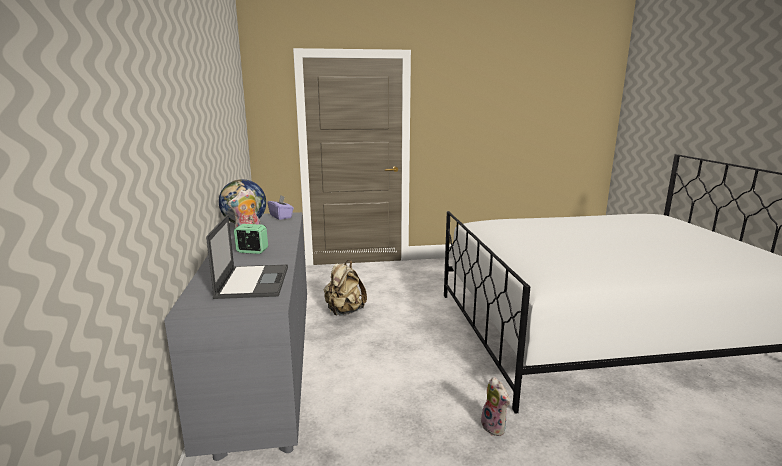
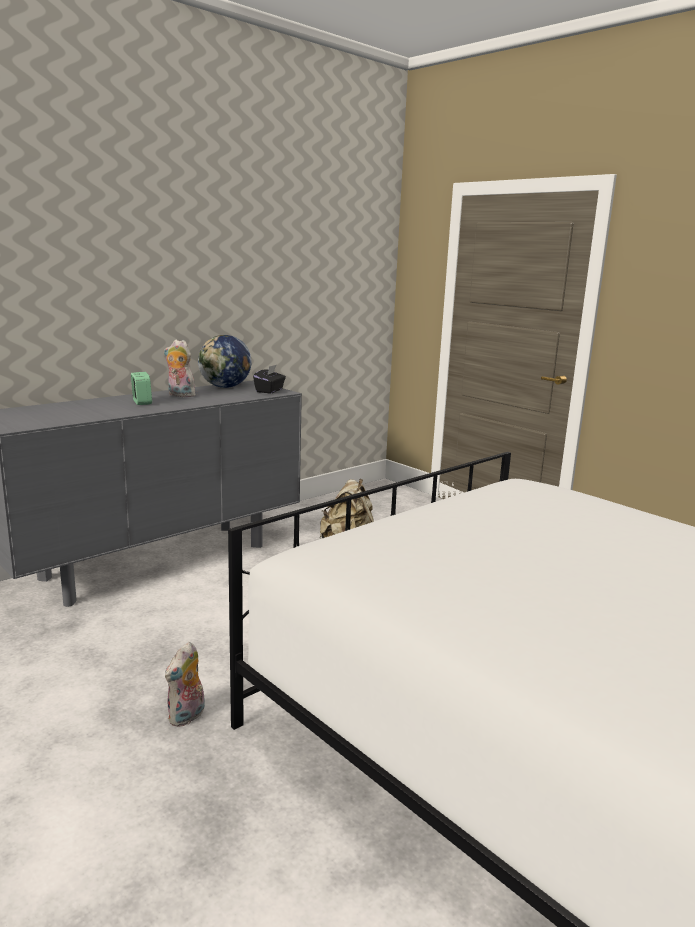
camera: 55 degrees right, 0 degrees up
laptop [206,215,288,299] -> none
purple tissue box [267,196,294,220] -> black tissue box [253,365,286,394]

